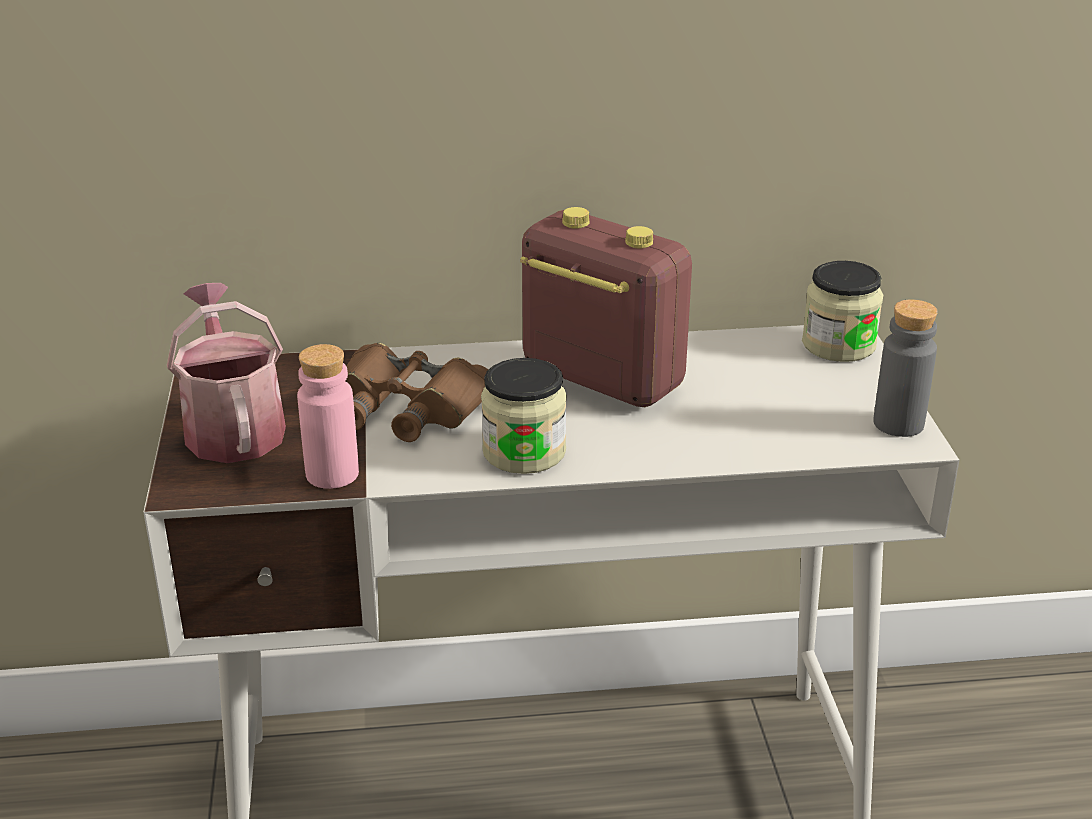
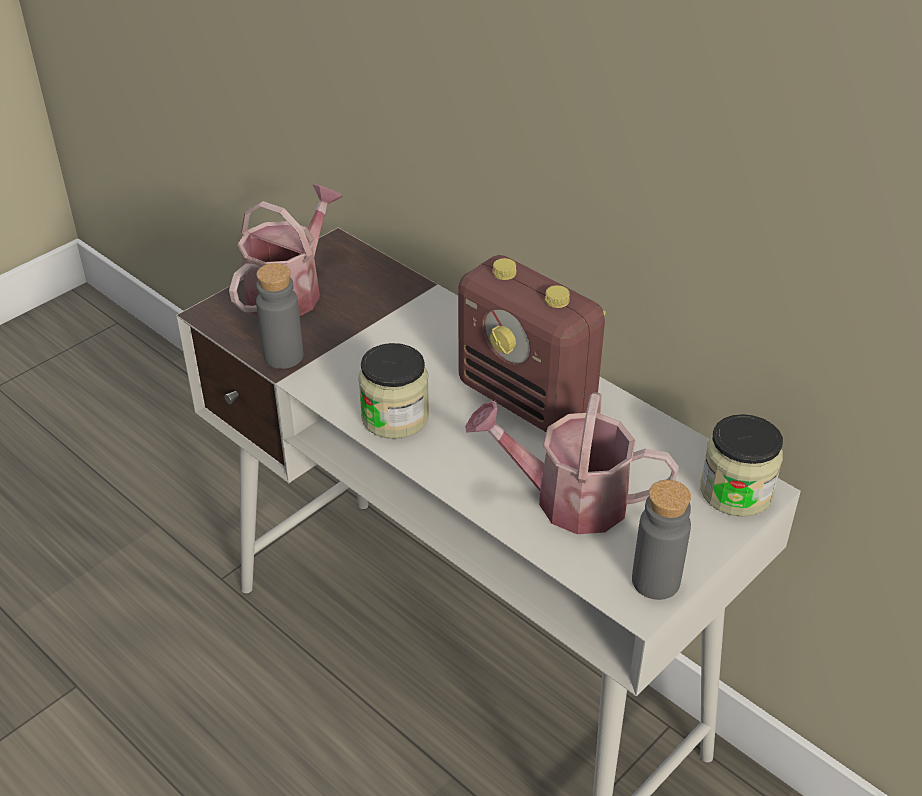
camera: 50 degrees right, 10 degrees up
pink bottle [297,344,359,489] -> grey bottle [256,263,303,369]
brown binoculars [345,343,488,442] -> none
radio [520,207,692,407] -> radio turned 135 degrees clockwise [458,255,606,432]
none -> watering can [465,392,679,534]

